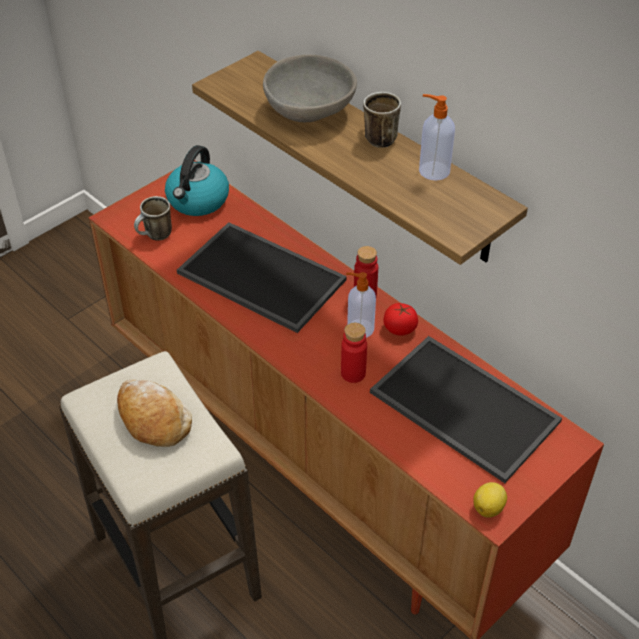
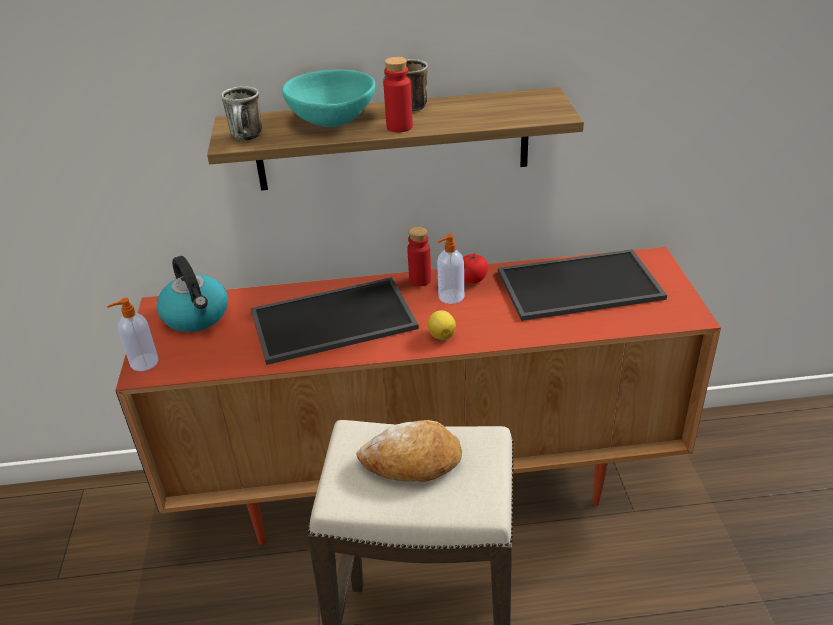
camera: 50 degrees left, 10 degrees down
mug [134,196,172,241] -> mug moved to [221,86,262,141]
grey bowl [263,55,357,122] -> turquoise bowl [282,70,375,127]
red bottle [341,323,367,383] -> red bottle moved to [383,57,413,132]
soap dispenser [419,94,455,181] -> soap dispenser moved to [107,298,159,371]
lemon [473,482,507,518] -> lemon moved to [428,310,456,340]

